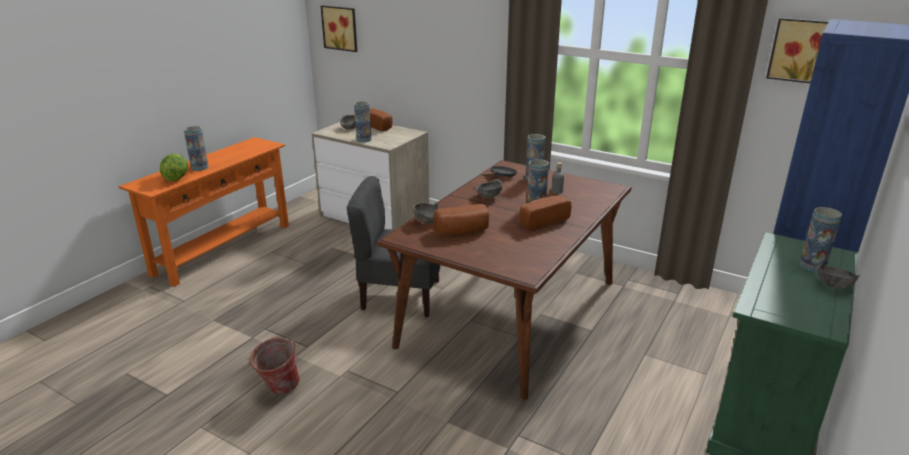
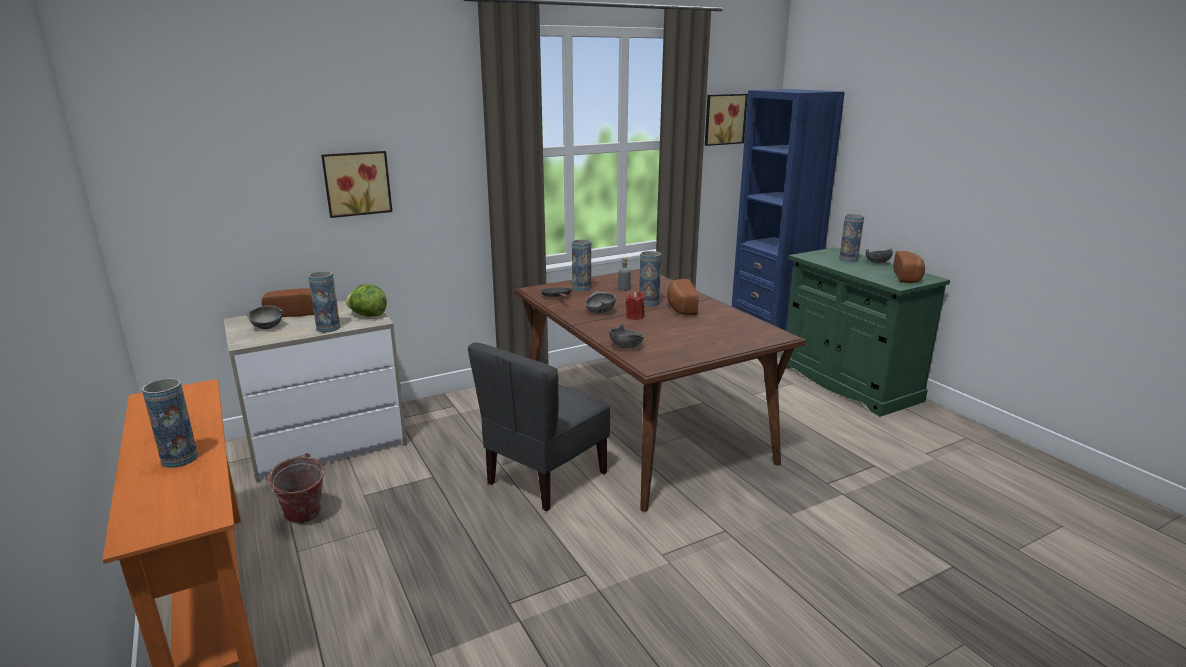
camera: 60 degrees left, 5 degrees down
lettuce [160,154,188,181] -> lettuce moved to [346,284,387,317]
bucket [248,337,300,395] -> bucket moved to [266,453,325,524]
picture [321,5,357,52] -> picture moved to [321,151,392,218]
bread [433,204,489,235] -> bread moved to [893,251,925,283]
none -> red candle [625,291,644,320]

